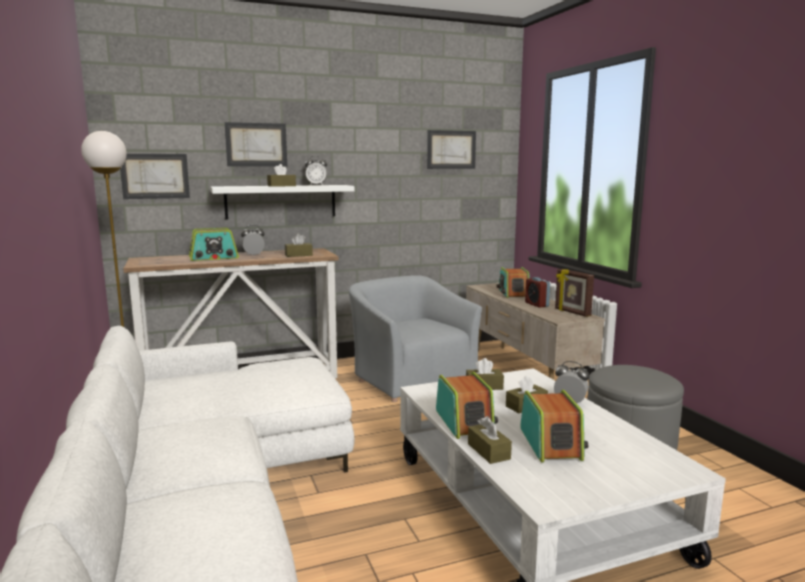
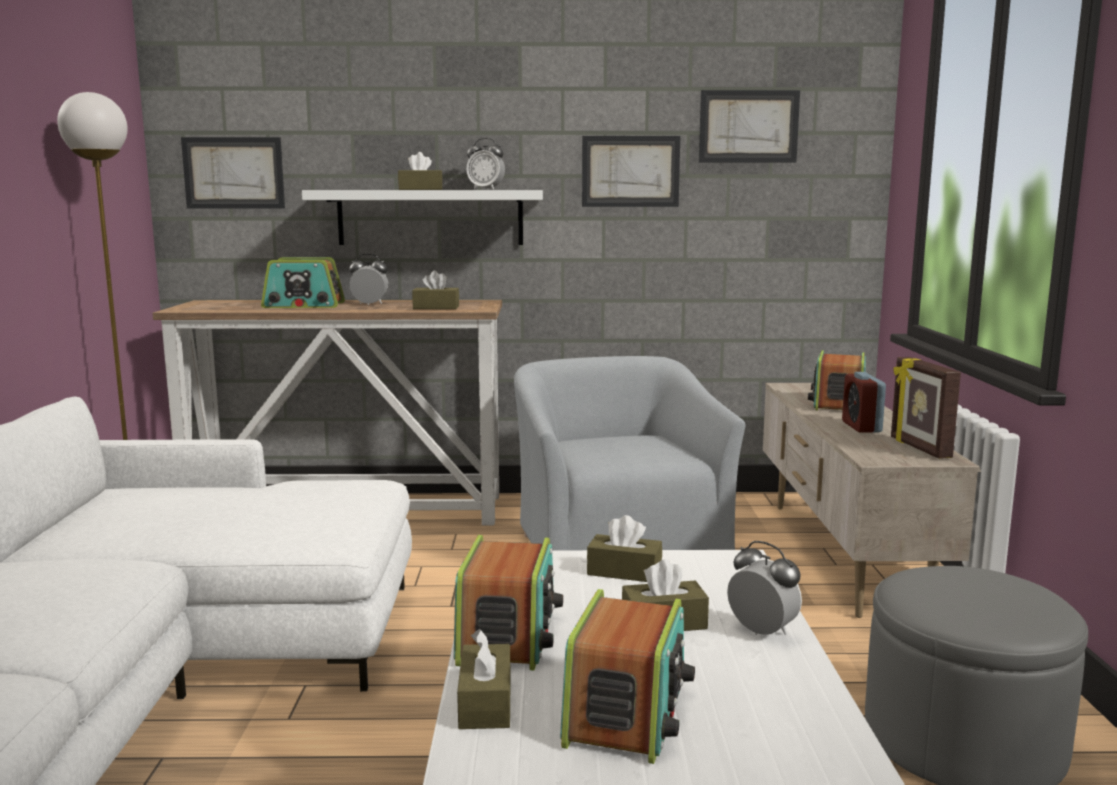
camera: 20 degrees right, 0 degrees up
picture [225,122,287,166] -> picture moved to [582,136,680,207]

